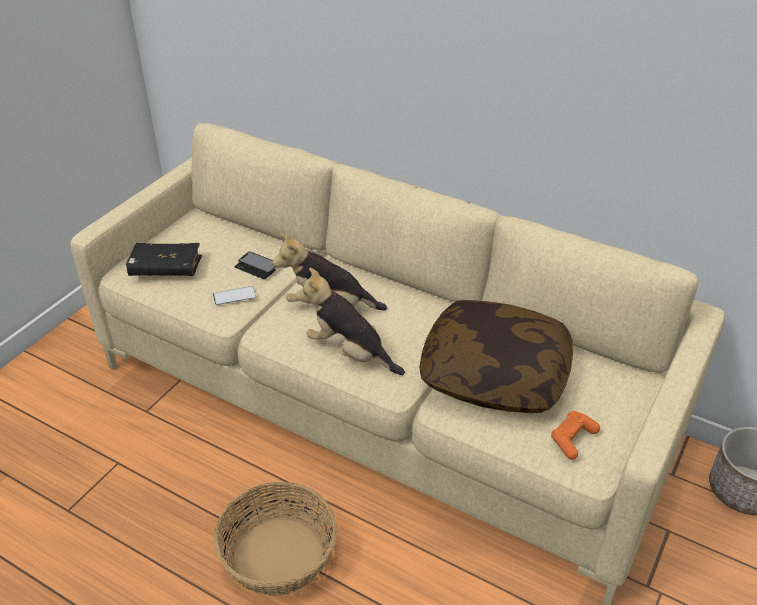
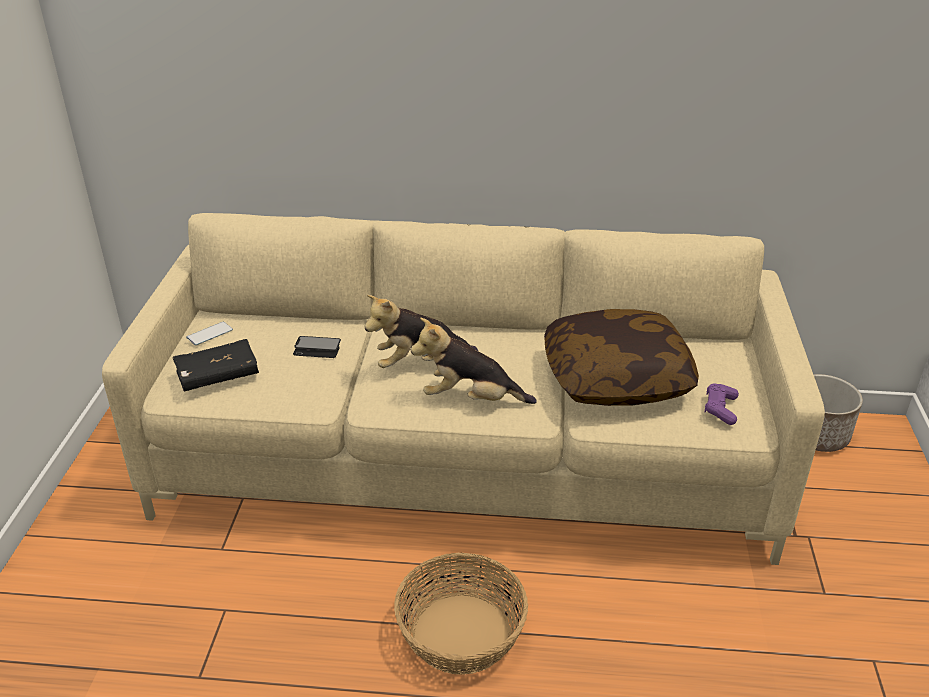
camera: 25 degrees left, 5 degrees down
phone [213,286,256,305] -> phone moved to [186,322,233,345]
orange game controller [551,411,600,460] -> purple game controller [705,384,739,425]

